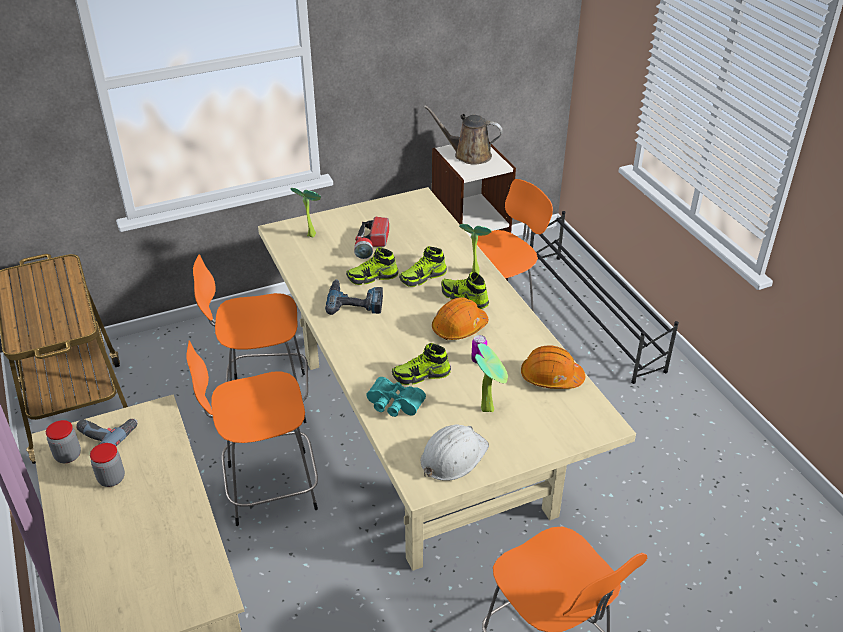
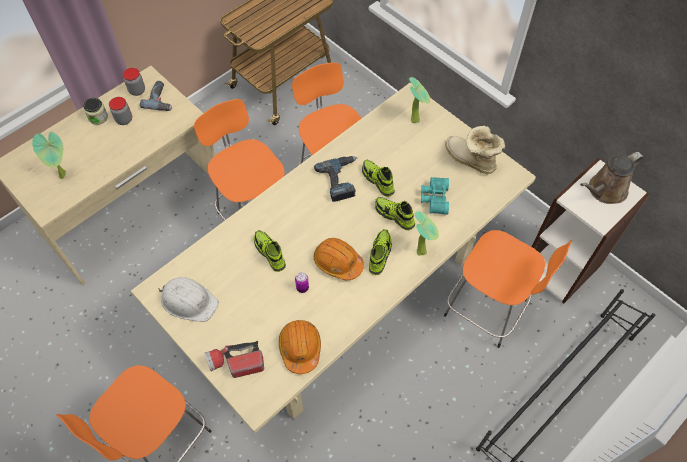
camera: 70 degrees right, 20 degrees up
flashlight [354,217,389,259] -> flashlight moved to [205,341,264,378]
turquoise binoculars [366,377,426,417] -> turquoise binoculars moved to [421,177,449,215]
brown watering can [423,105,503,165] -> brown watering can turned 120 degrees counterclockwise [580,152,644,204]
potted plant [475,343,508,413] -> potted plant moved to [32,132,66,179]
none -> jar [83,98,108,125]
none -> boot [445,126,505,174]

